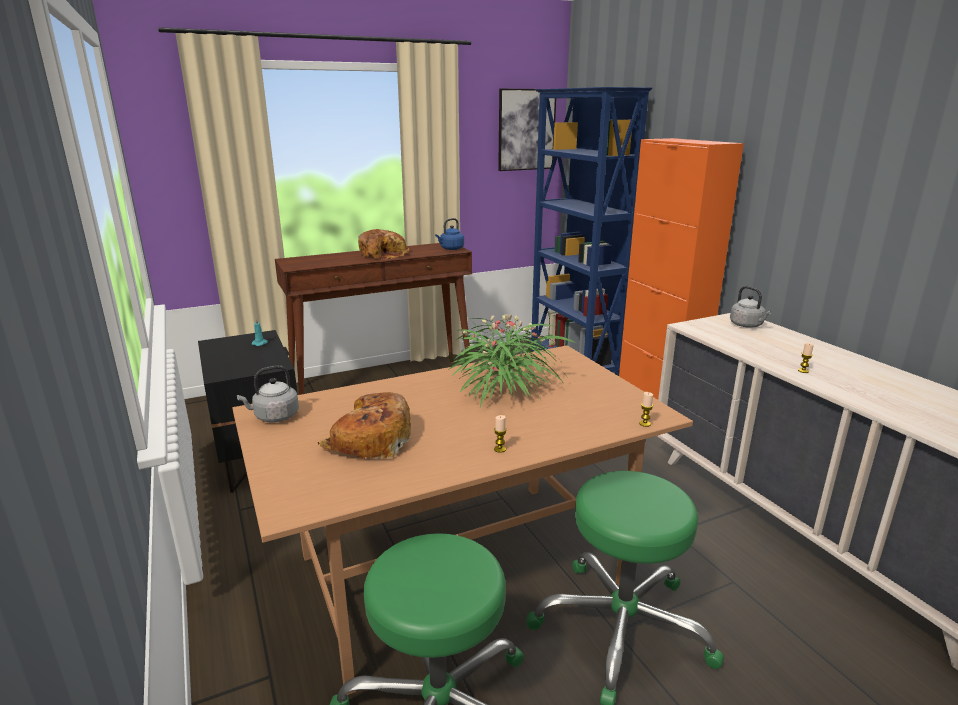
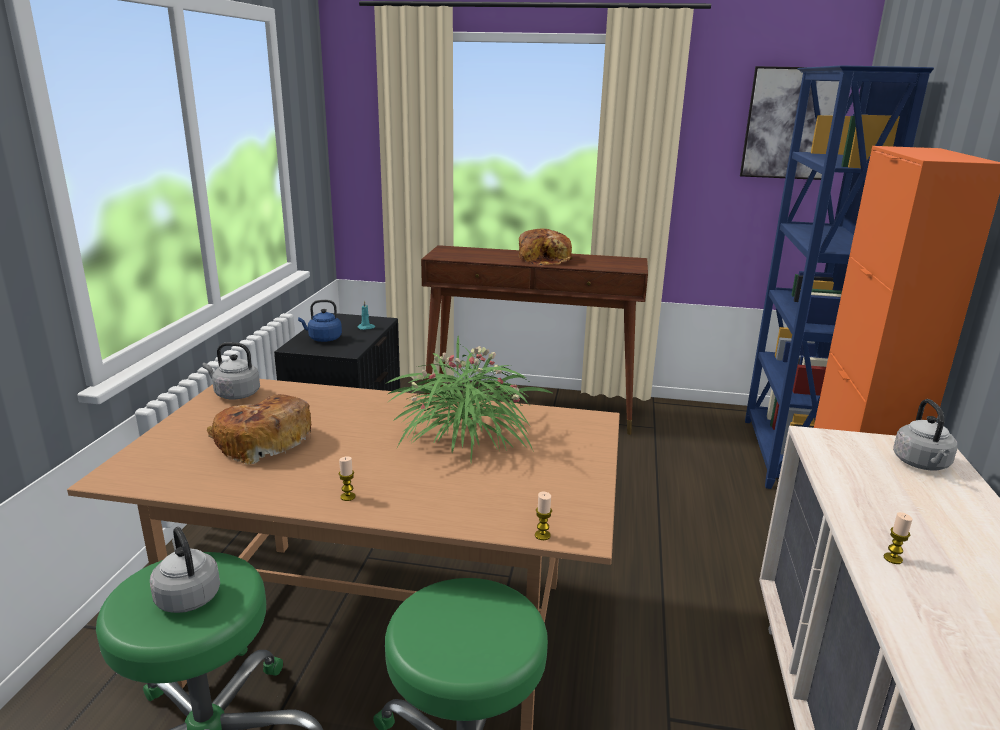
camera: 35 degrees right, 0 degrees up
blue kettle [435,218,464,250] -> blue kettle moved to [298,300,342,342]
none -> grey kettle [150,527,220,613]

